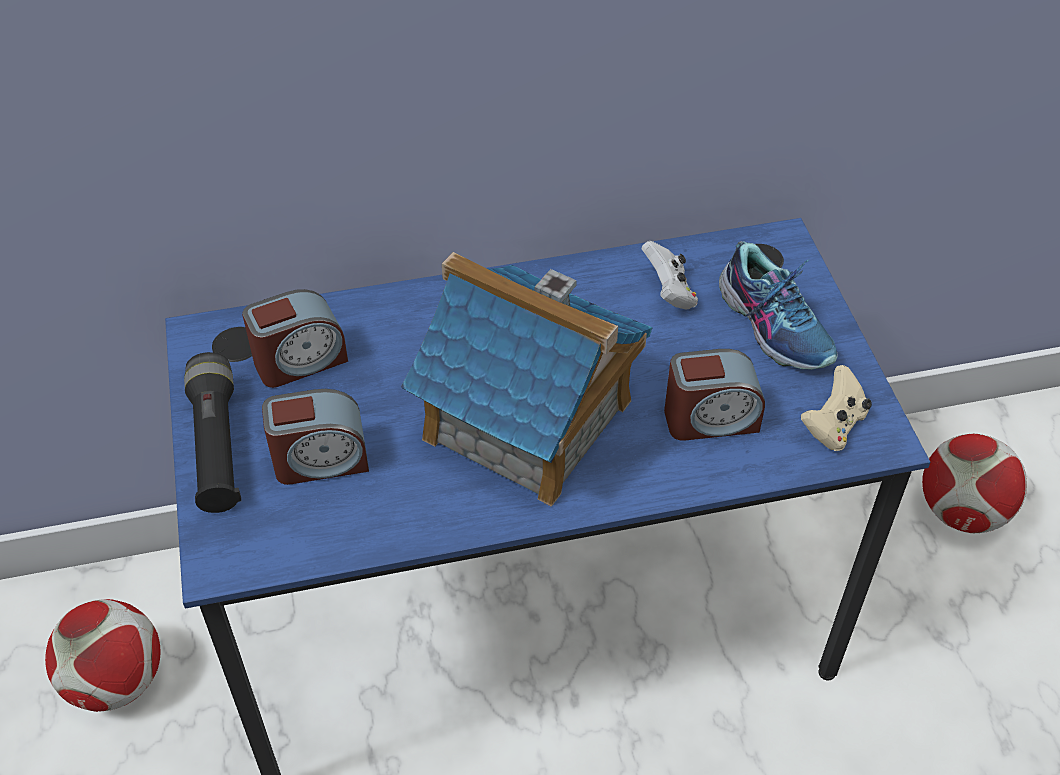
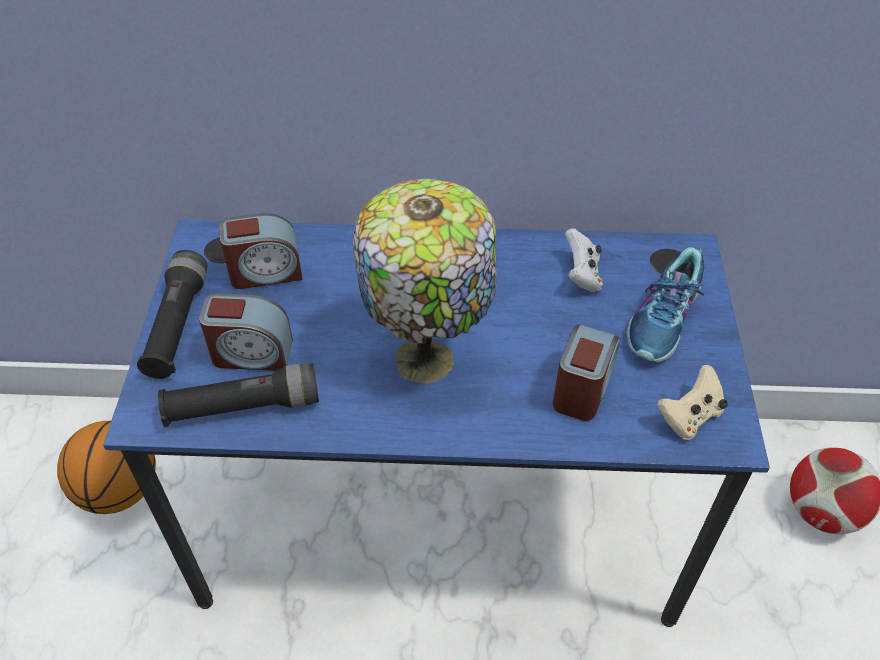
camera: 15 degrees right, 0 degrees up
football [45,599,160,712] -> basketball [57,421,156,514]
toy house [401,252,653,507] -> table lamp [353,179,496,384]
alarm clock [664,349,765,441] -> alarm clock turned 75 degrees counterclockwise [553,324,620,421]
shoe [719,241,838,369] -> shoe turned 45 degrees clockwise [626,247,710,362]
none -> black flashlight [158,363,319,427]

